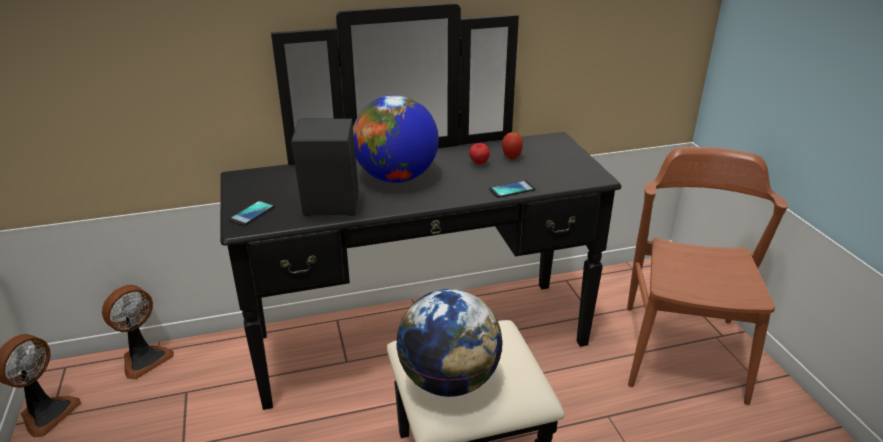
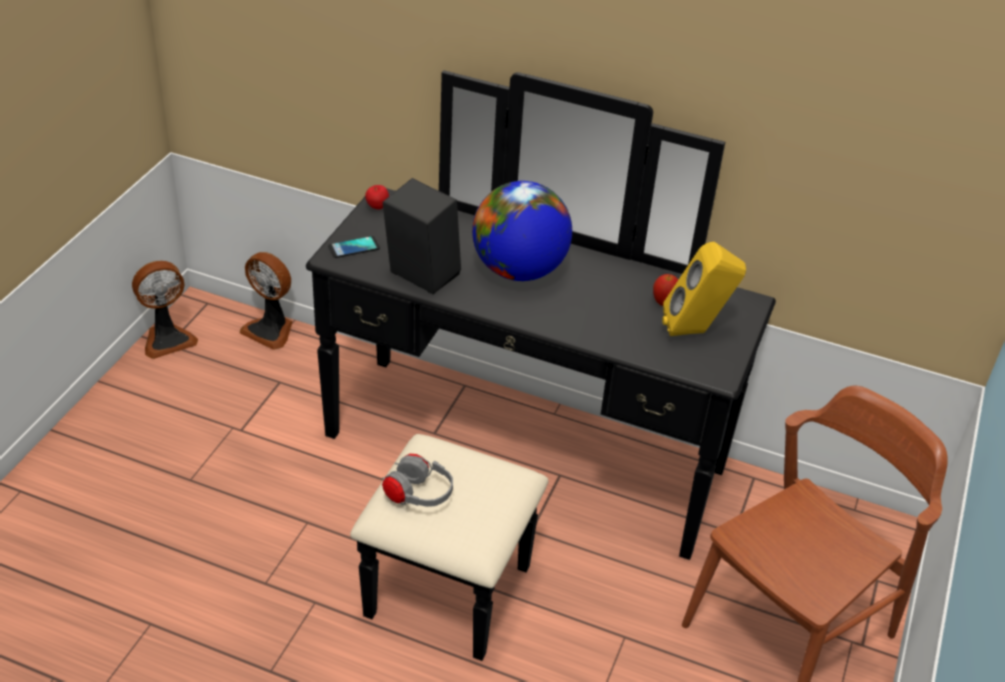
camera: 35 degrees right, 10 degrees up
fan [102,285,174,380] -> fan turned 45 degrees clockwise [240,252,292,350]
globe [396,289,503,397] -> grey headphones [382,454,453,507]
apple [469,143,490,165] -> apple moved to [365,185,389,210]
phone [489,180,535,198] -> none
none -> yellow speaker [662,242,746,336]

